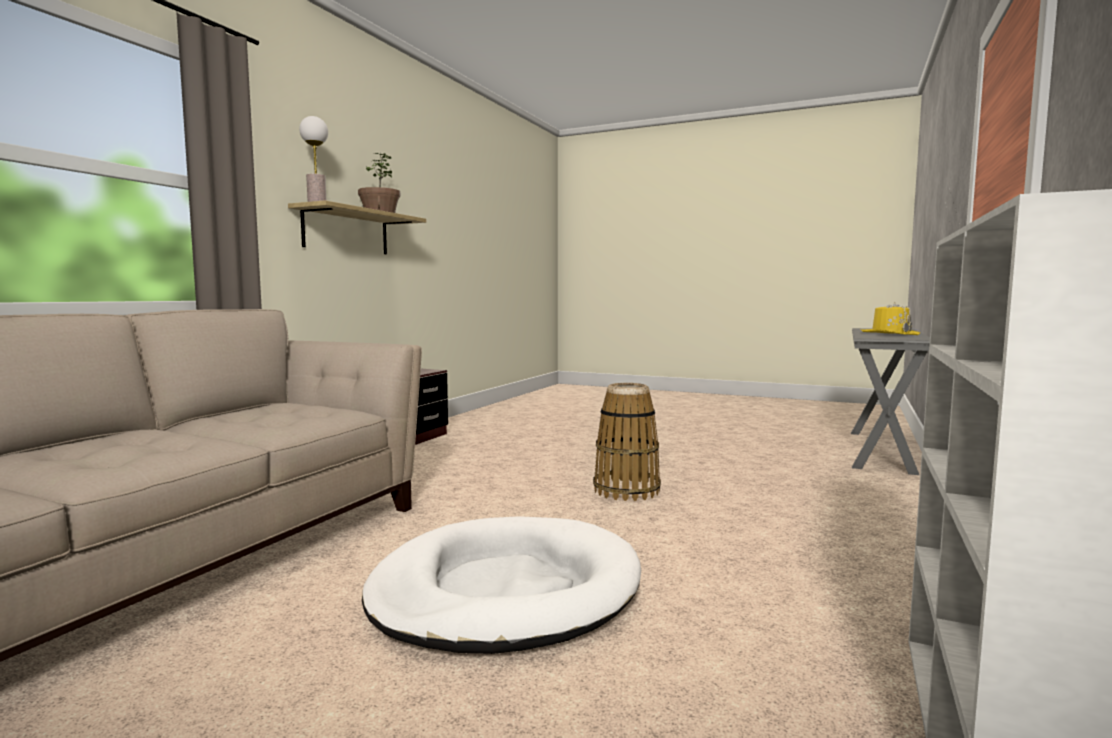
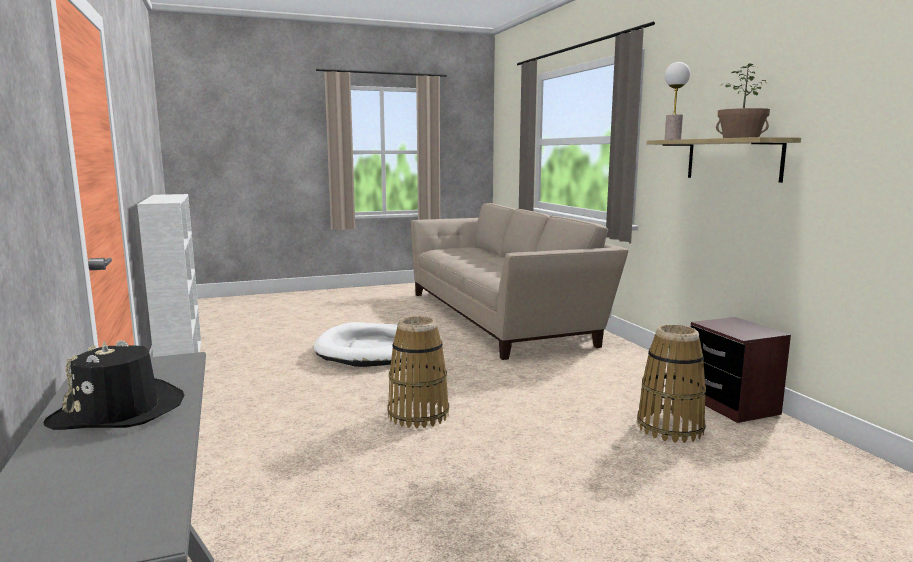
camera: 135 degrees right, 5 degrees up
yellow hat [861,302,920,335] -> black hat [43,340,185,430]
none -> basket [637,325,706,443]

